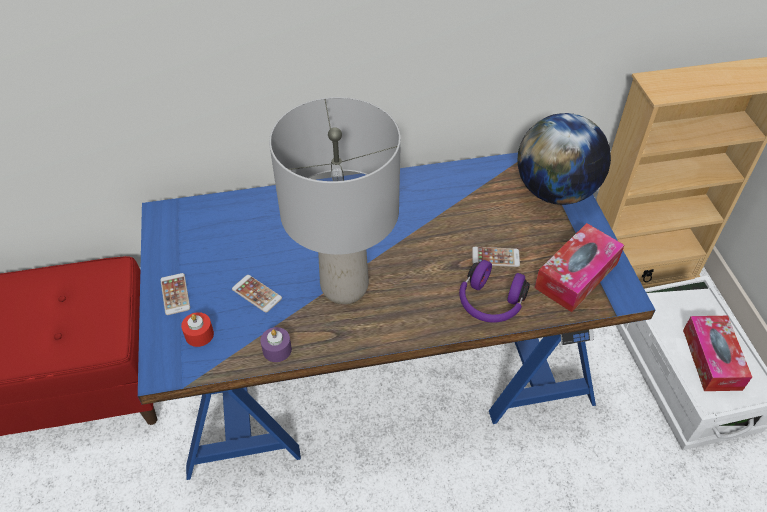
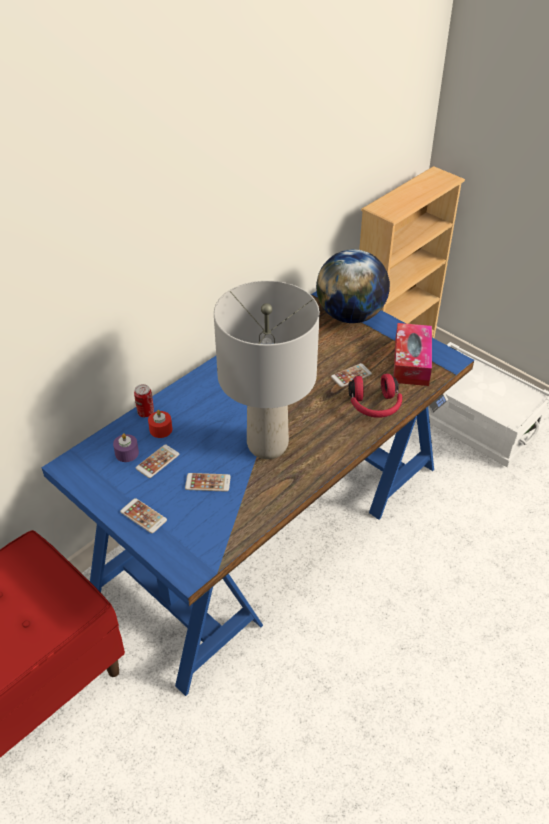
camera: 35 degrees left, 5 degrees down
red candle [181,312,214,347] -> red candle moved to [148,410,172,438]
purple candle [260,327,292,362] -> purple candle moved to [113,433,139,462]
purple headphones [459,260,530,323] -> red headphones [348,374,402,418]
tissue box [683,316,752,391] -> none
none -> can [134,384,154,417]
none -> phone [136,444,179,478]

